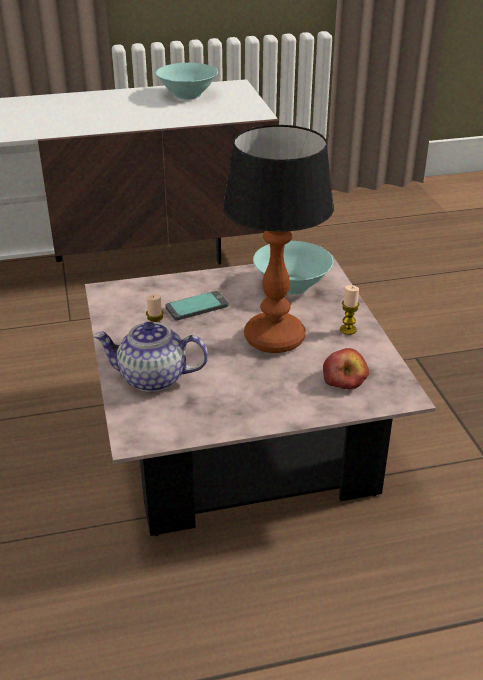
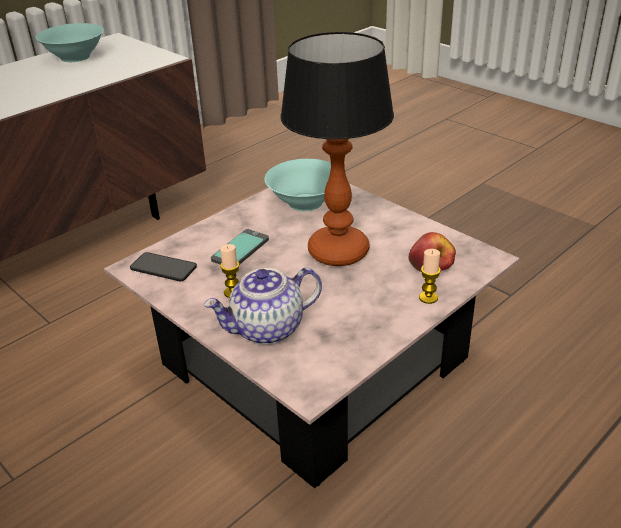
camera: 30 degrees left, 0 degrees up
candle [340,285,359,335] -> candle moved to [419,249,441,304]
none -> phone [130,252,197,281]

